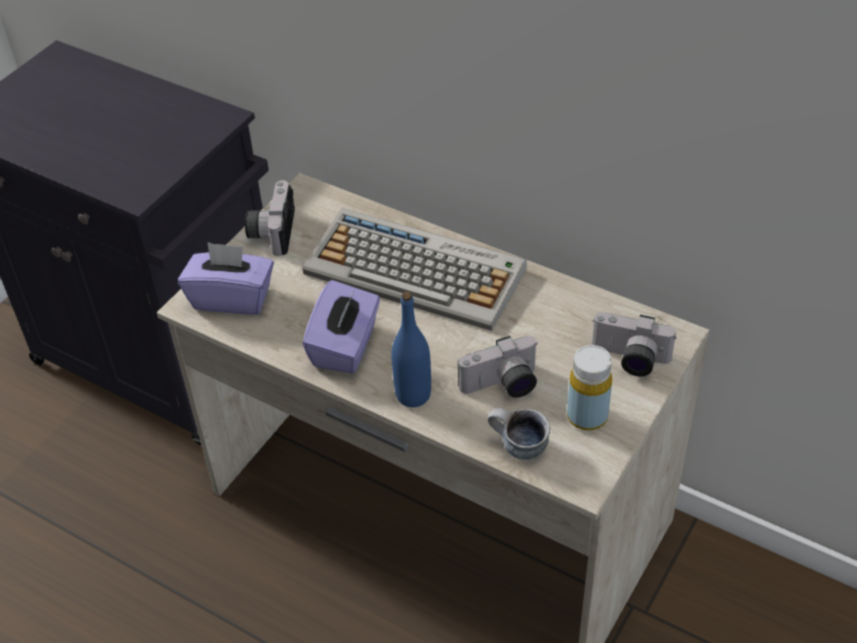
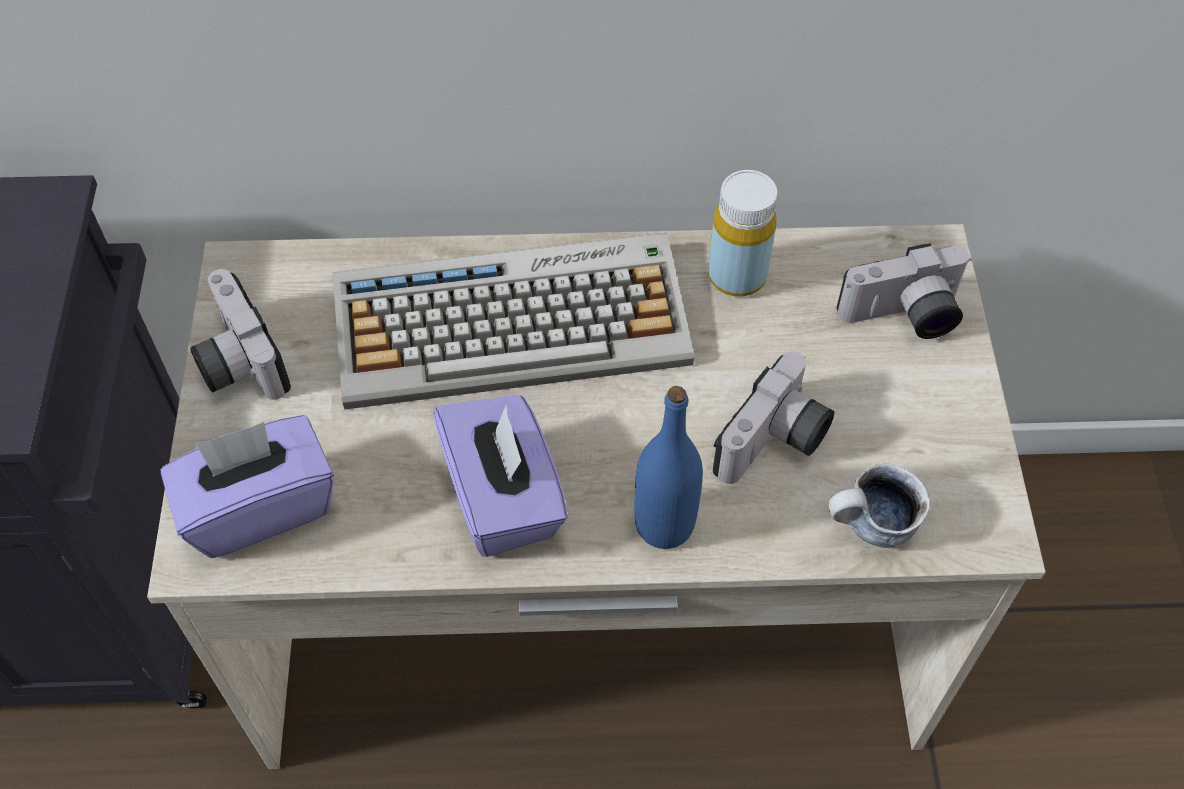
camera: 35 degrees left, 10 degrees up
yellow bottle [567,345,612,431] -> yellow bottle moved to [708,170,778,297]

